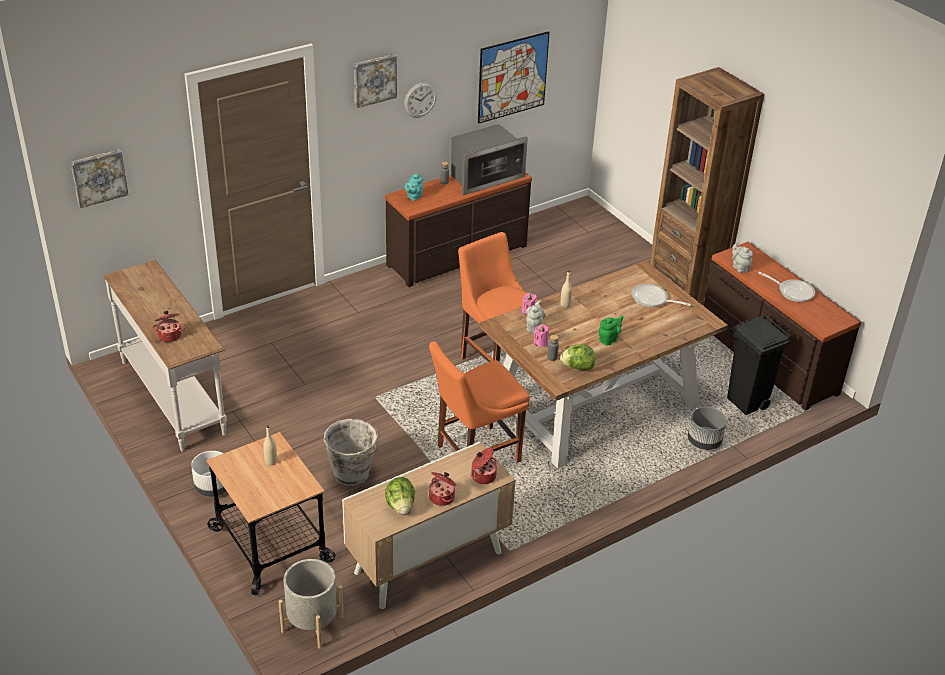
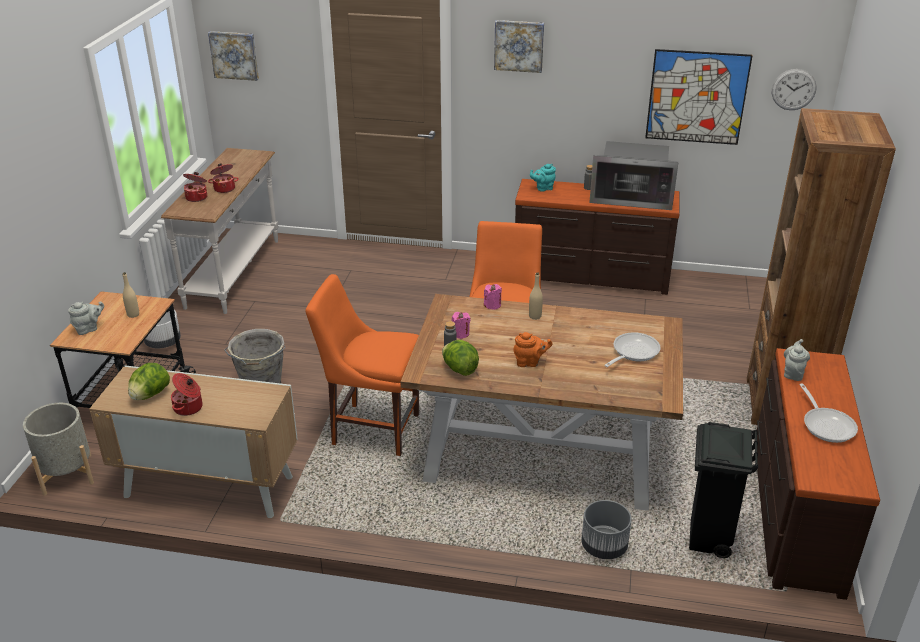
camera: 45 degrees right, 5 degrees down
wall clock [404,82,437,118] -> wall clock moved to [772,69,817,110]
cooking pot [471,447,497,484] -> cooking pot moved to [208,163,239,193]
grey teapot [526,300,546,333] -> grey teapot moved to [68,301,104,335]
green teapot [599,315,623,345] -> orange teapot [513,332,552,367]
frying pan [631,284,691,307] -> frying pan turned 60 degrees clockwise [604,332,661,367]

